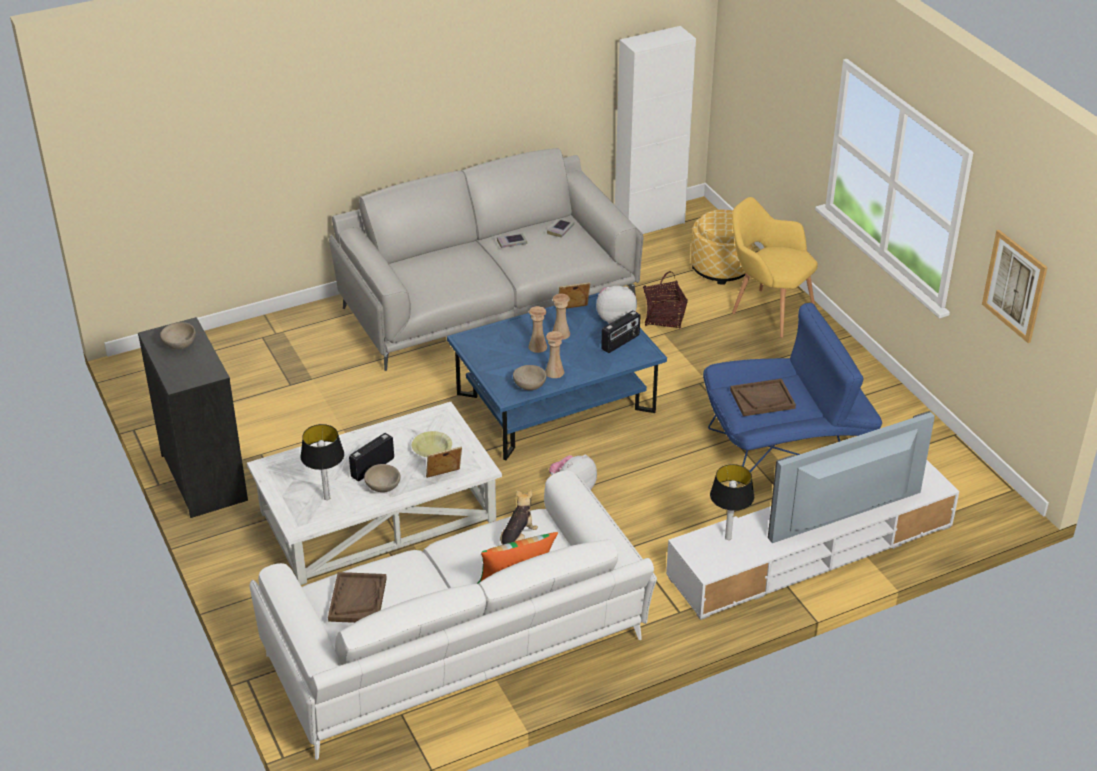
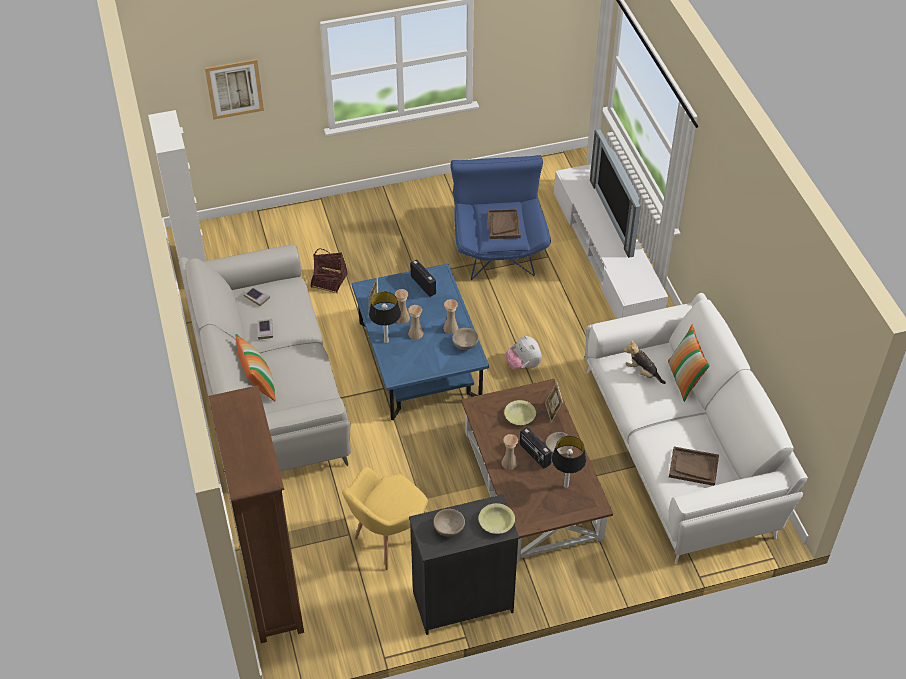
camera: 80 degrees left, 10 degrees up
white coffee table [247,402,502,585] -> brown coffee table [461,379,613,562]
plush toy [596,286,637,324] -> none
ottoman [691,210,755,284] -> none
table lamp [710,464,754,540] -> table lamp moved to [369,292,401,343]
yellow armchair [732,197,818,338] -> yellow armchair moved to [342,467,428,570]
picture [982,230,1048,343] -> picture moved to [205,59,264,120]
none -> brown bookcase [208,385,304,643]
none -> pillow [235,334,276,401]
none -> yellow bowl [478,503,515,534]
none -> beige vase [501,434,518,470]

